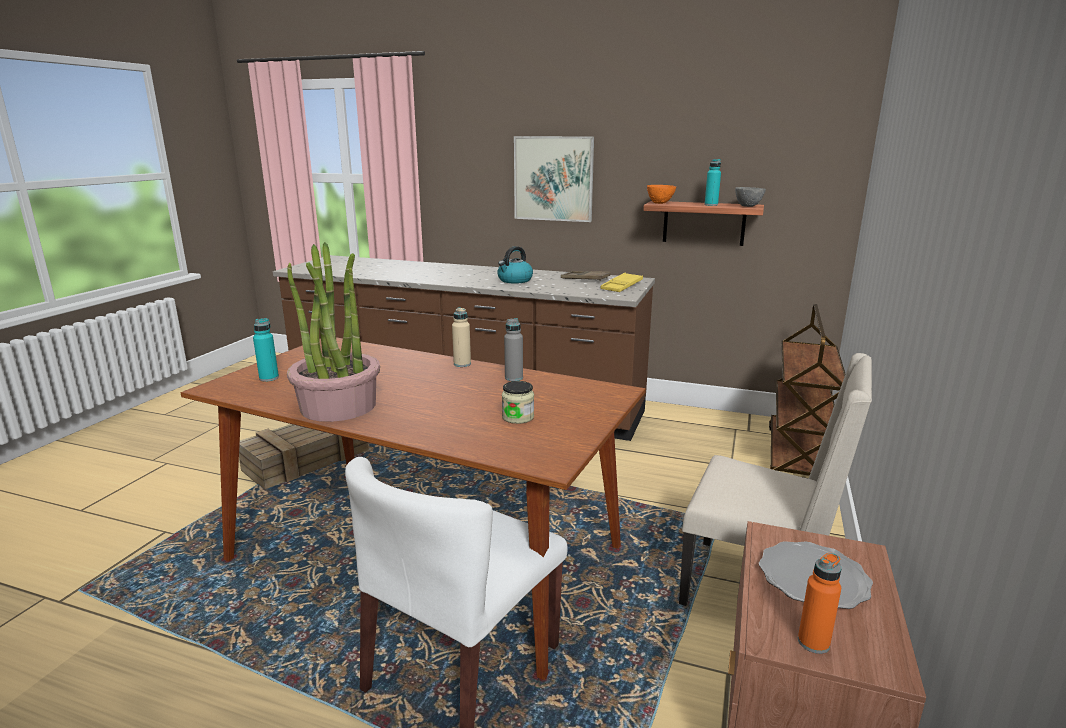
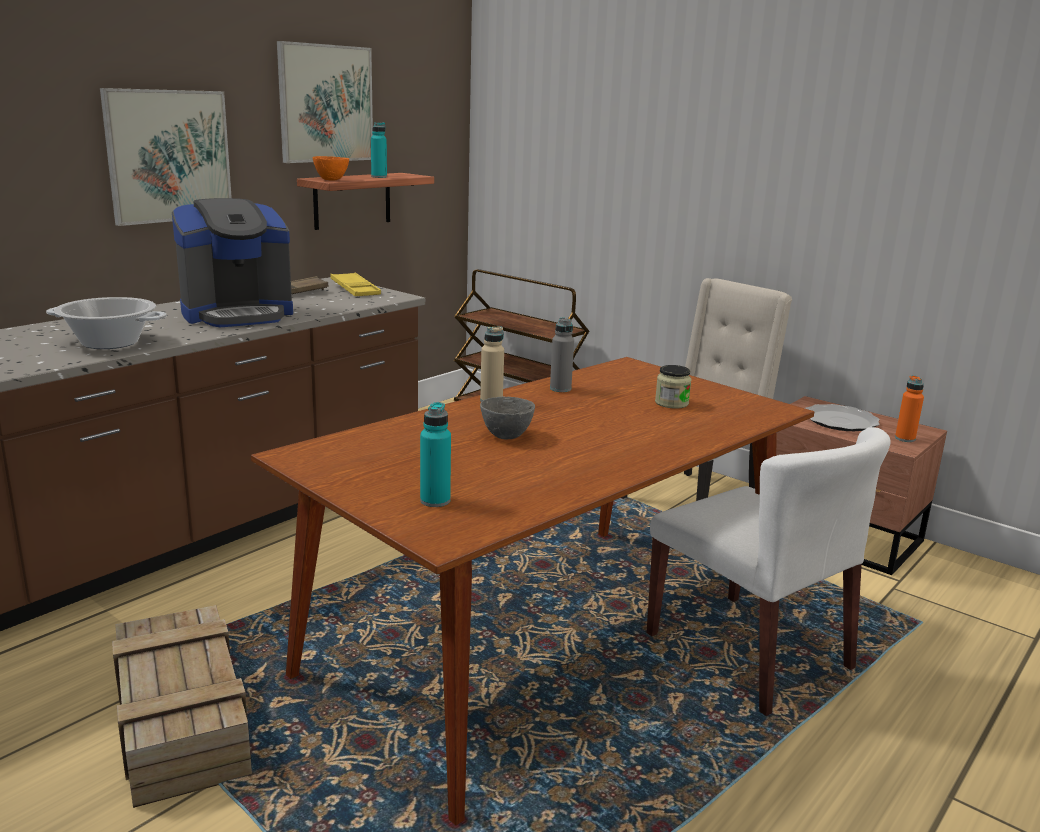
camera: 70 degrees left, 0 degrees up
potted plant [287,242,380,422] -> none
kettle [497,246,533,284] -> coffee machine [172,198,293,327]
grey bowl [735,187,766,207] -> grey bowl moved to [480,397,535,439]
none -> cooking pot [46,297,167,349]
none -> picture [277,41,373,163]

